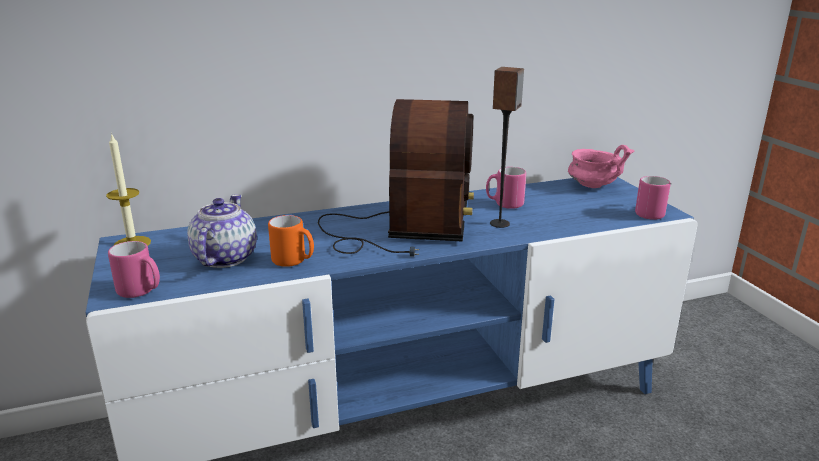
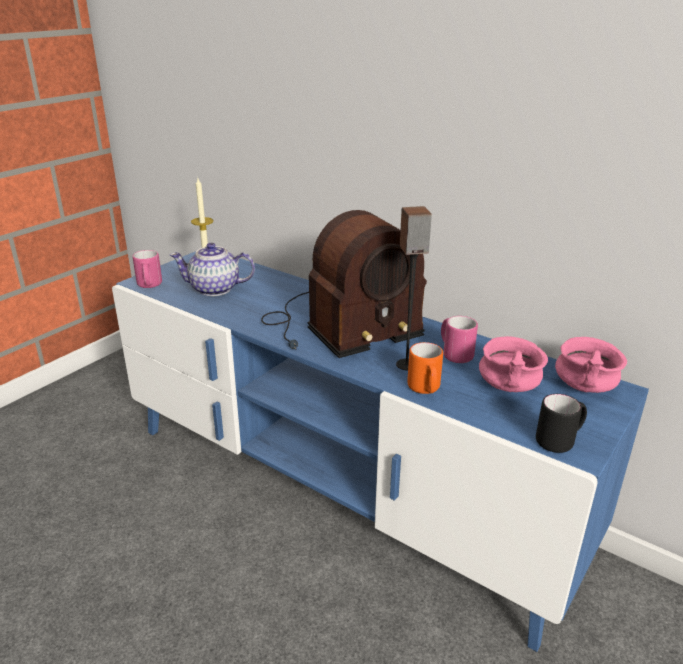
camera: 55 degrees right, 5 degrees up
teapot [187,194,257,268] -> teapot turned 150 degrees counterclockwise [169,243,255,296]
orange mug [268,215,314,267] -> orange mug moved to [407,342,443,394]
pink mug [635,176,671,220] -> black mug [536,394,587,453]
none -> pink bowl [479,336,548,392]

